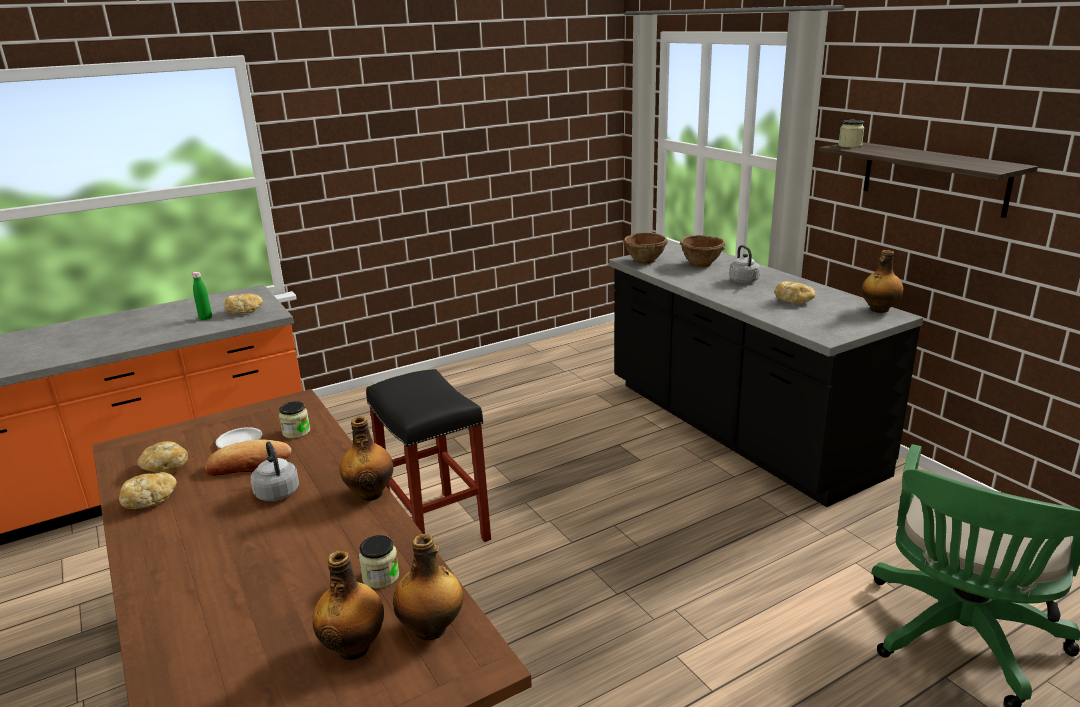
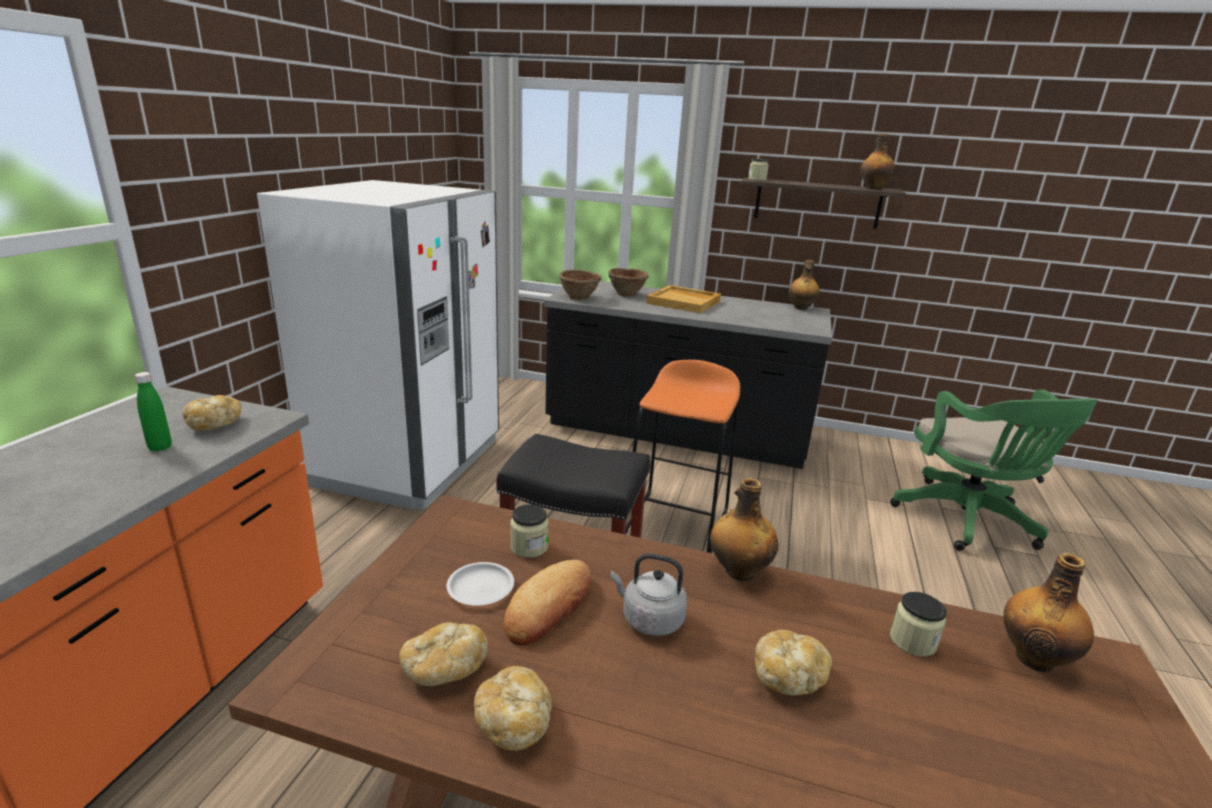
camera: 45 degrees left, 0 degrees up
bottle [312,551,384,660] -> bottle moved to [860,134,895,190]
grey kettle [729,245,760,283] -> beige tray [646,285,721,313]
bread [775,281,816,304] -> bread moved to [755,630,832,696]
none -> white fridge [257,180,499,510]
none -> orange stool [625,360,740,553]

